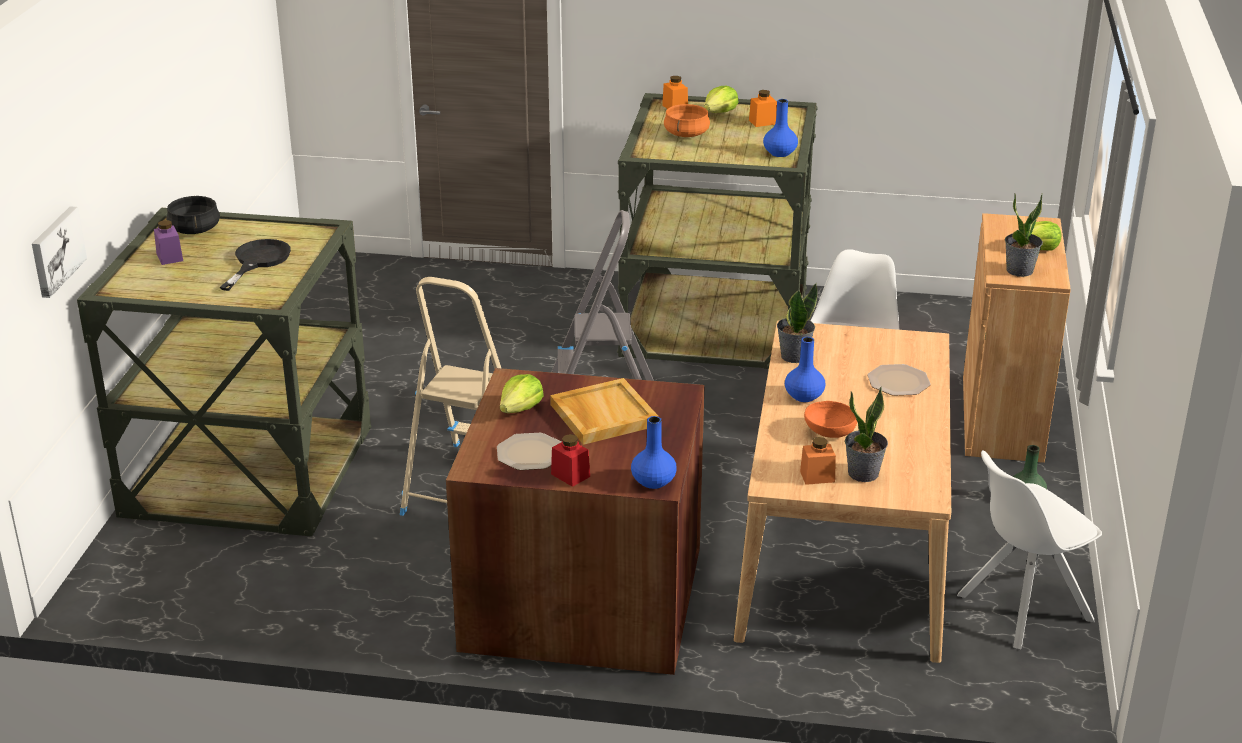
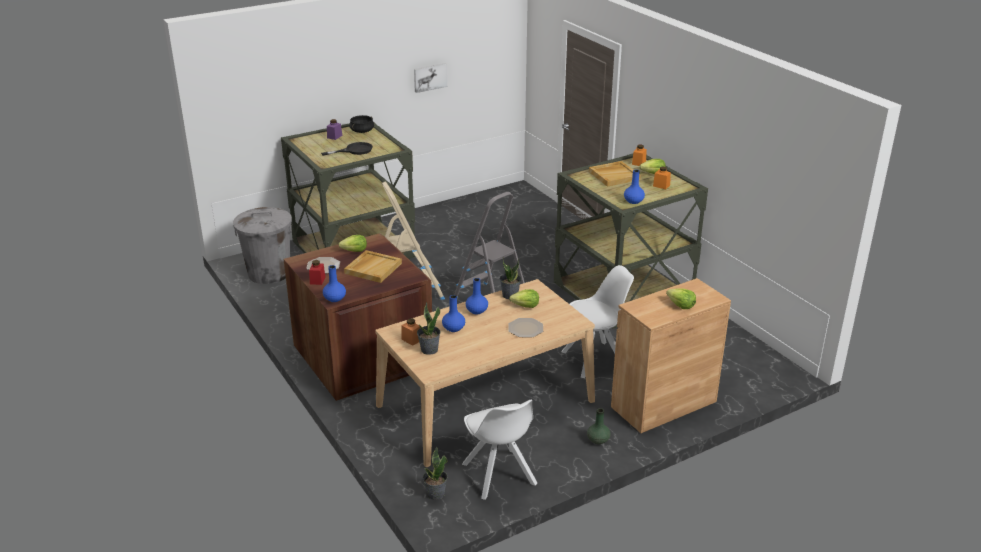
camera: 50 degrees right, 0 degrees up
picture [32,206,87,298] -> picture moved to [414,63,447,93]
orange cooking pot [664,104,710,137] -> beige tray [589,161,641,187]
orange bowl [804,401,857,438] -> blue vase [442,295,465,332]
white chair [957,450,1102,649] -> white chair turned 135 degrees counterclockwise [462,400,537,500]
potted plant [1005,193,1043,277] -> potted plant moved to [423,446,448,500]
none -> grey trash can [233,207,292,284]
none -> lettuce [509,289,539,308]

